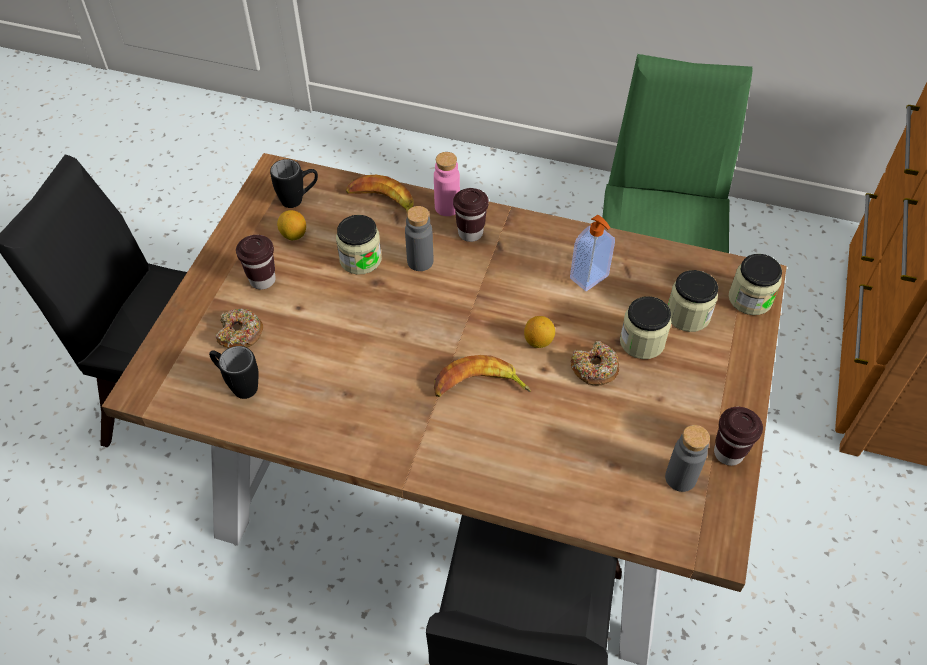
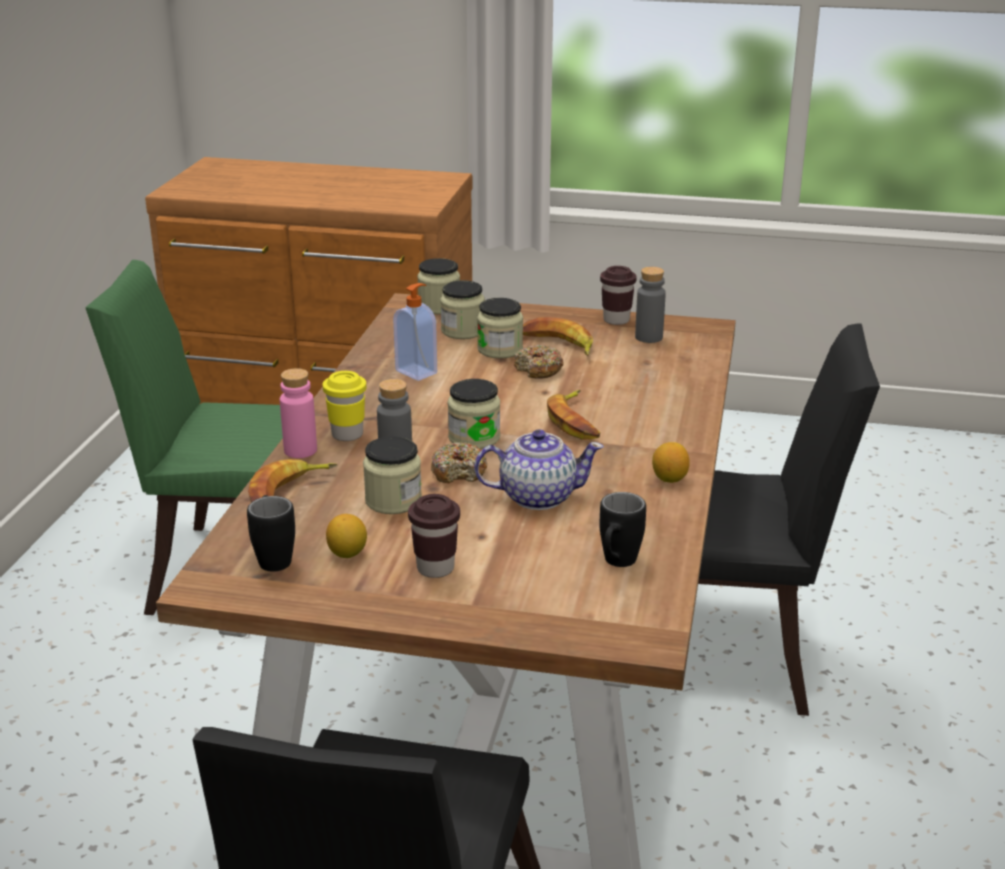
camera: 95 degrees left, 25 degrees down
donut [215,308,264,348] -> donut moved to [431,442,487,483]
brown cup [453,188,489,242] -> yellow cup [323,371,366,441]
lemon [524,316,555,348] -> lemon moved to [652,442,690,483]
none -> jar [448,379,500,449]
none -> teapot [474,429,604,510]
none -> banana [523,317,593,356]

